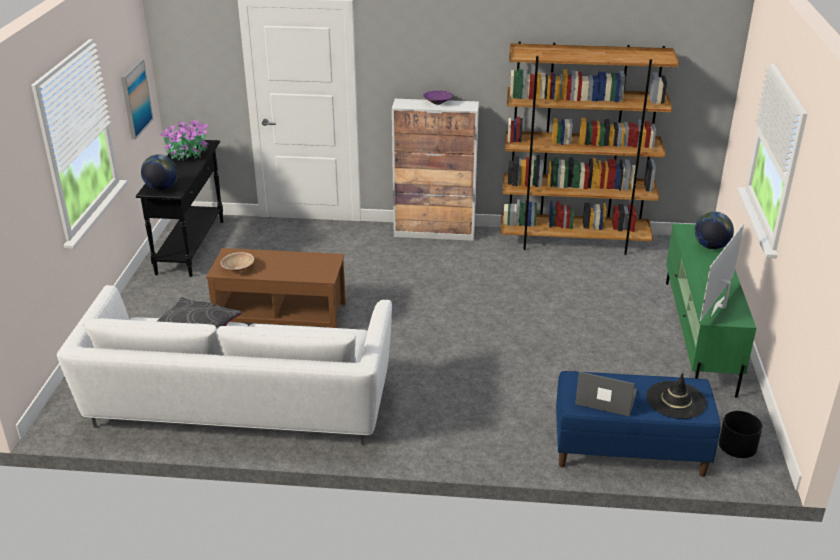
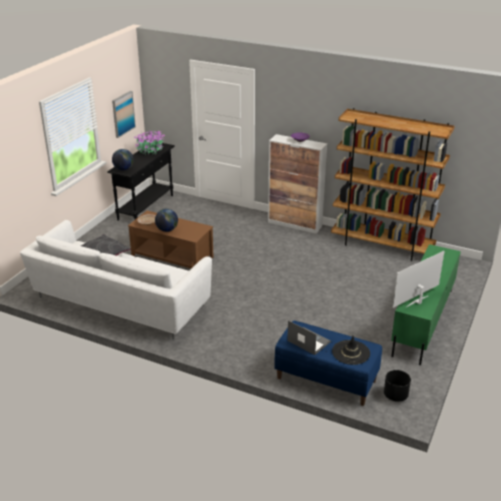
camera: 20 degrees right, 0 degrees up
globe [695,212,734,249] -> globe moved to [155,209,178,232]

